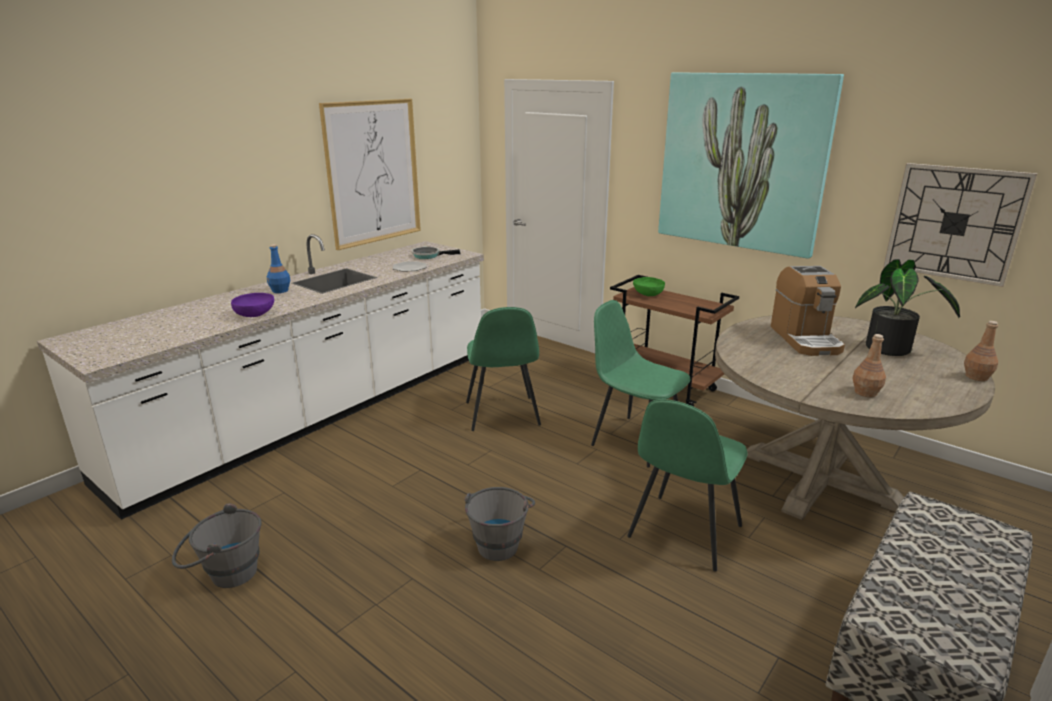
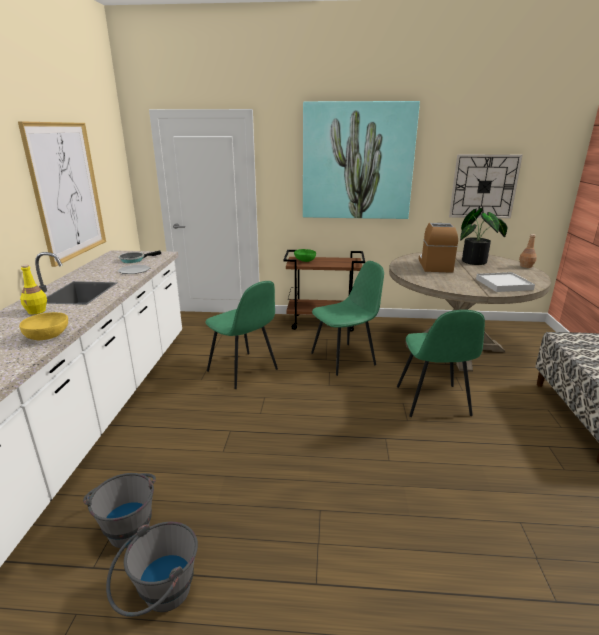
camera: 35 degrees left, 0 degrees up
purple bowl [231,293,274,317] -> yellow bowl [19,312,68,340]
blue bottle [267,244,290,293] -> yellow bottle [20,264,47,314]
grey bucket [465,487,535,561] -> grey bucket moved to [83,473,156,548]
green chair [591,300,690,468] -> green chair turned 150 degrees clockwise [311,261,384,376]
coffee machine [771,266,845,356] -> coffee machine turned 135 degrees counterclockwise [418,223,458,273]
brown bottle [852,334,886,397] -> white tray [476,272,535,292]

